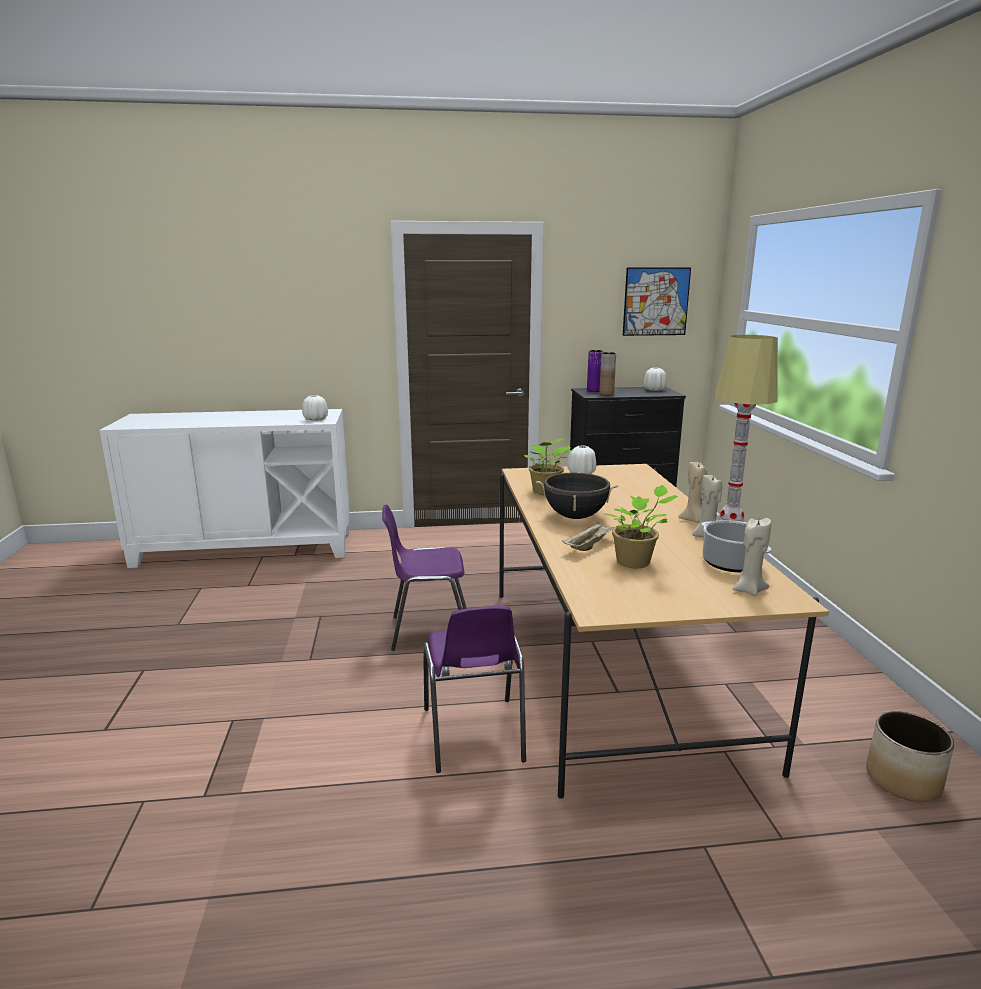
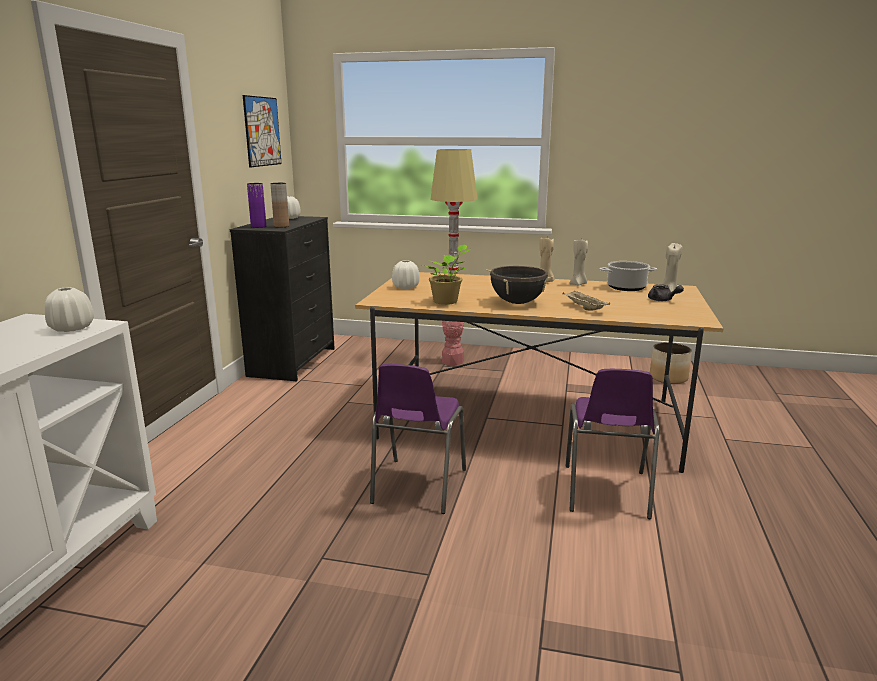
camera: 70 degrees left, 0 degrees up
purple chair [423,606,526,773] -> purple chair turned 90 degrees clockwise [565,369,659,519]
potted plant [603,485,678,568] -> none
none -> grey teapot [648,284,684,301]

